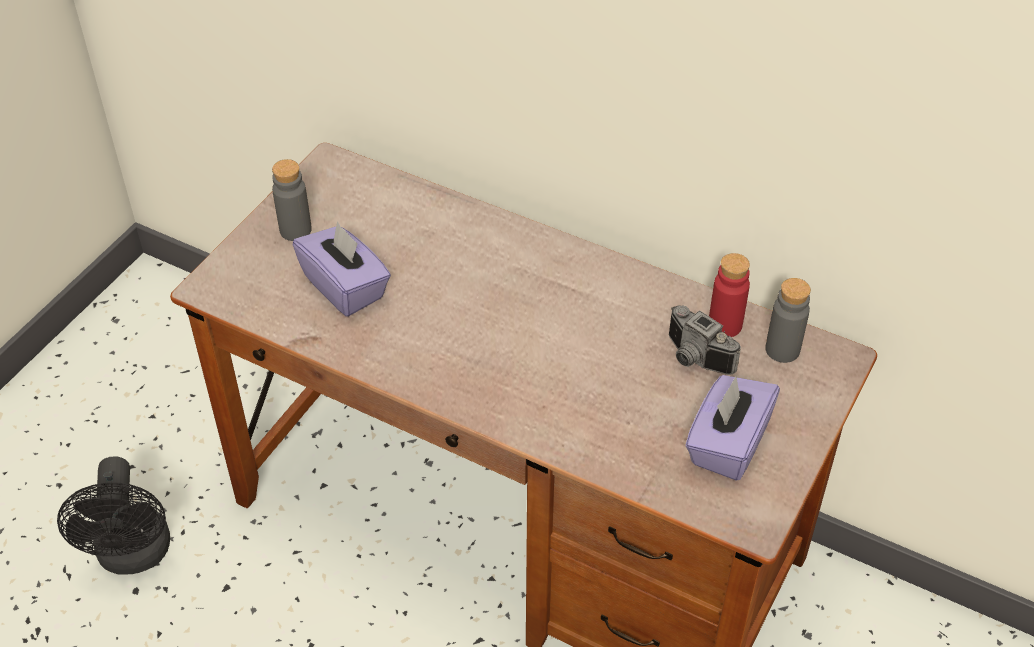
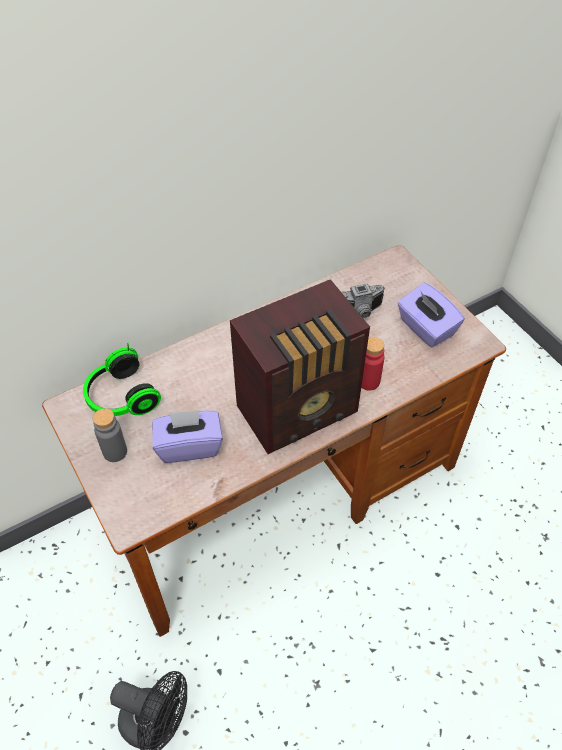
camera: 60 degrees left, 5 degrees up
red bottle [709,253,750,337] -> red bottle moved to [361,337,385,391]
grey bottle [765,278,811,363] -> none
none -> headphones [83,343,161,416]
none -> radio [230,279,370,454]

